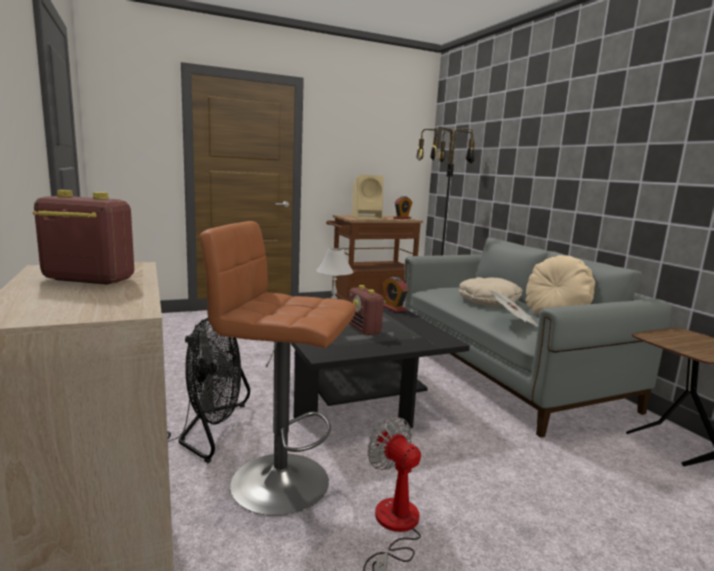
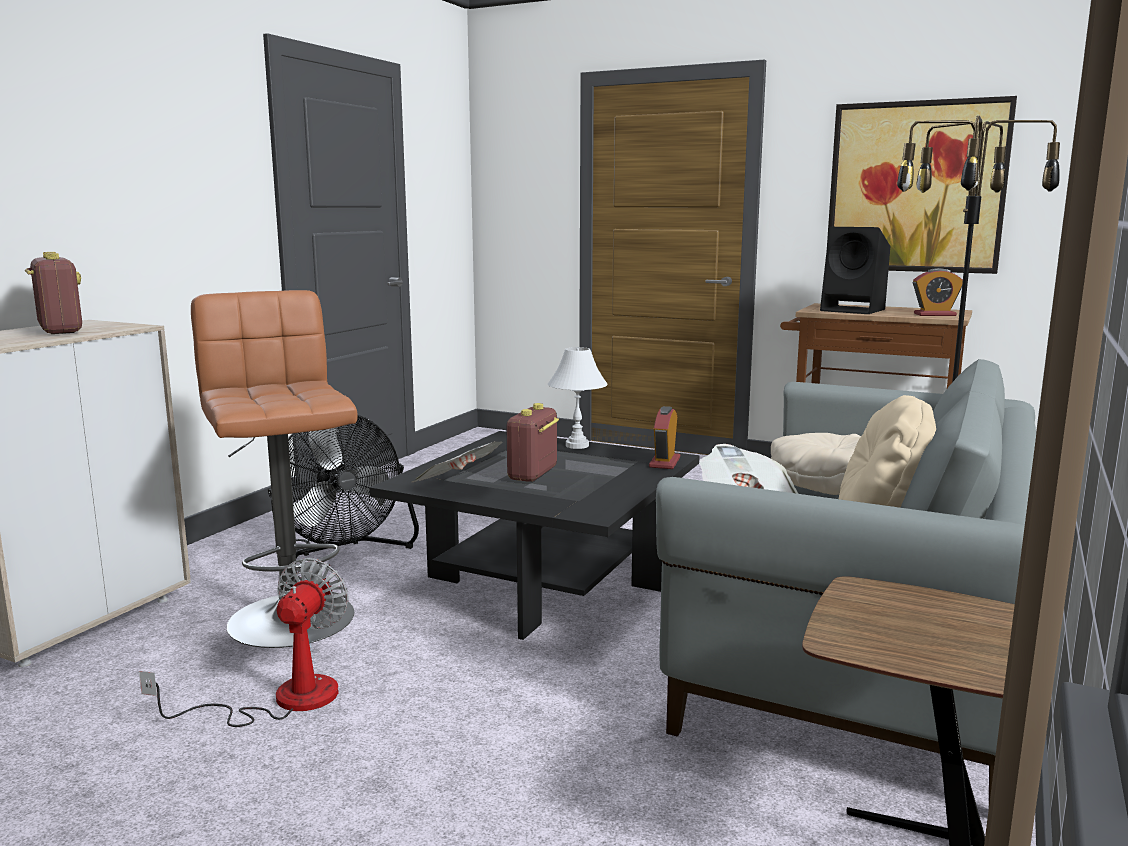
camera: 50 degrees right, 0 degrees up
beige speaker [352,175,384,220] -> black speaker [820,227,890,314]
none -> newspaper [412,441,503,482]
none -> picture [827,96,1017,274]

